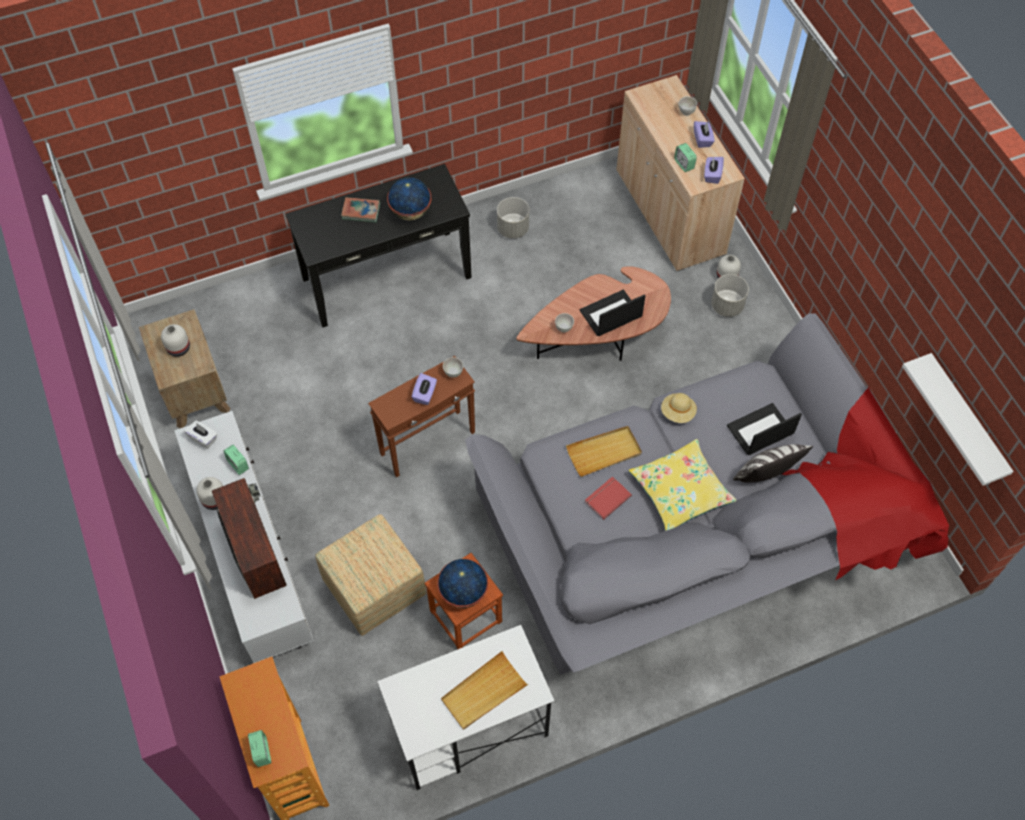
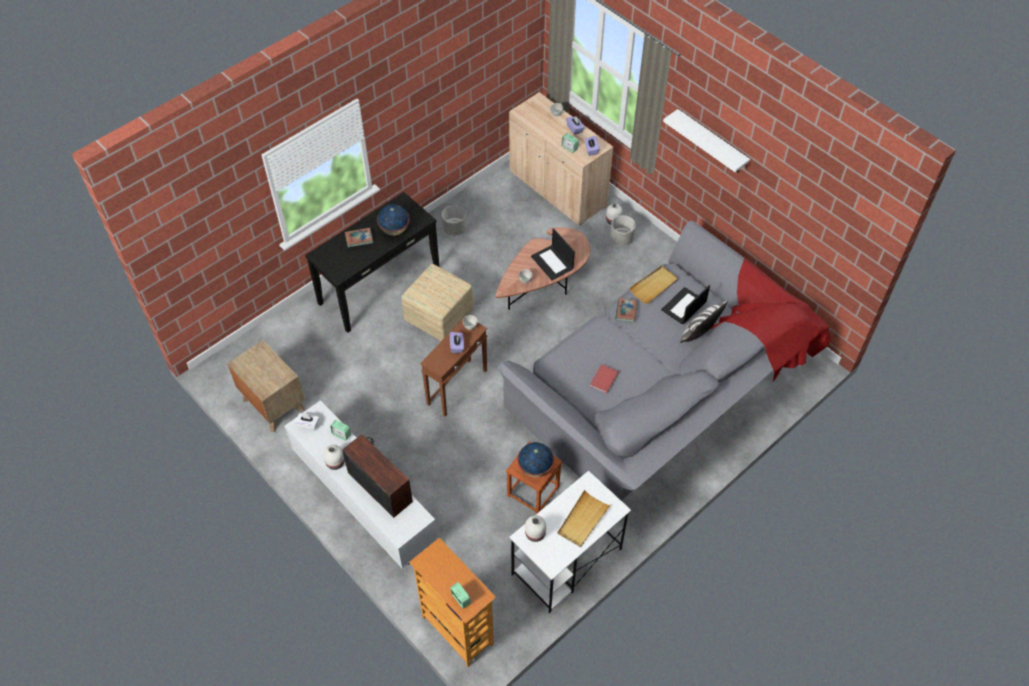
camera: 20 degrees left, 5 degrees down
white vase [161,324,190,357] -> white vase moved to [525,515,546,542]
ottoman [315,514,426,636] -> ottoman moved to [401,264,474,341]
beige tray [566,426,642,477] -> beige tray moved to [629,266,678,304]
laptop [580,290,645,336] -> laptop turned 75 degrees counterclockwise [531,228,575,280]
yellow pillow [629,439,737,531] -> none
beige hat [661,393,697,423] -> book [615,298,638,323]
white shelf [902,353,1014,486] -> white shelf moved to [663,109,750,172]

